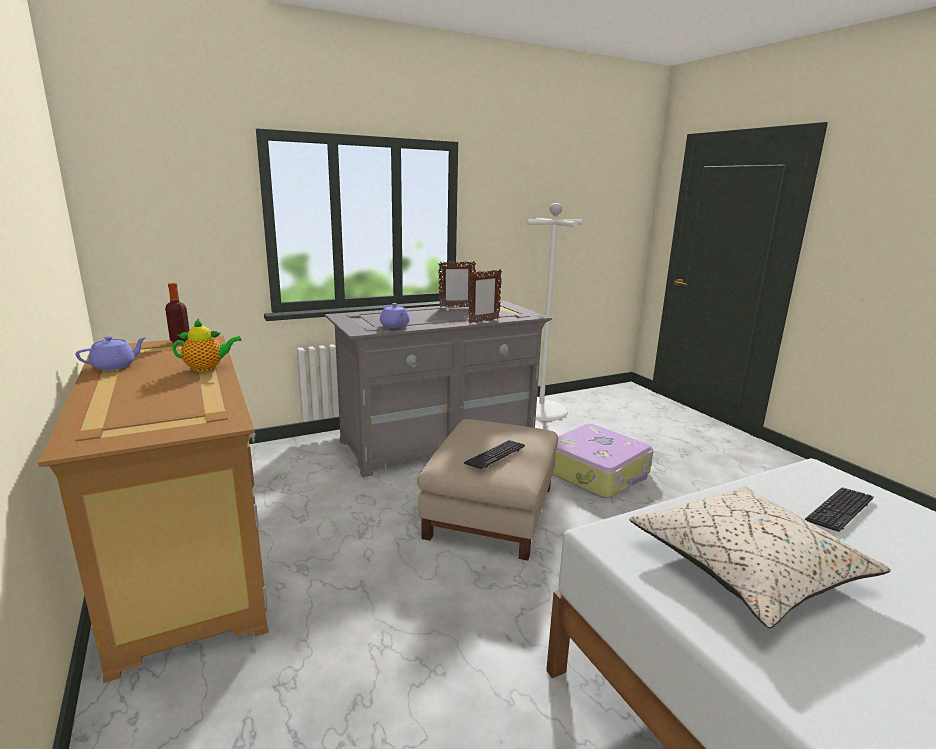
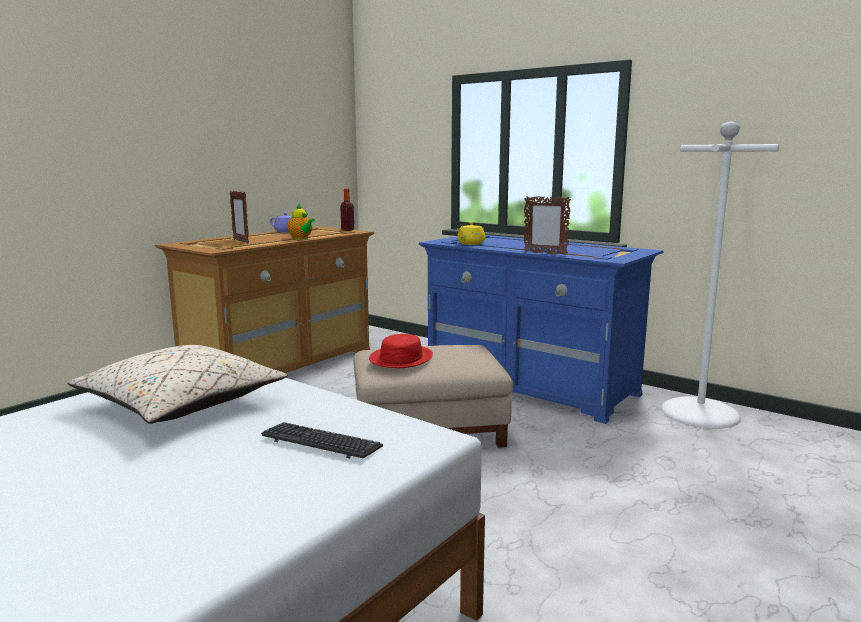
camera: 65 degrees right, 5 degrees down
grey dresser [325,301,552,477] -> blue dresser [419,235,664,424]
purple teapot [380,303,409,328] -> yellow teapot [457,222,485,245]
picture frame [438,261,476,307] -> picture frame moved to [230,191,249,244]
keyboard [464,440,525,469] -> red hat [369,334,433,368]
suitcase [553,424,653,498] -> none

